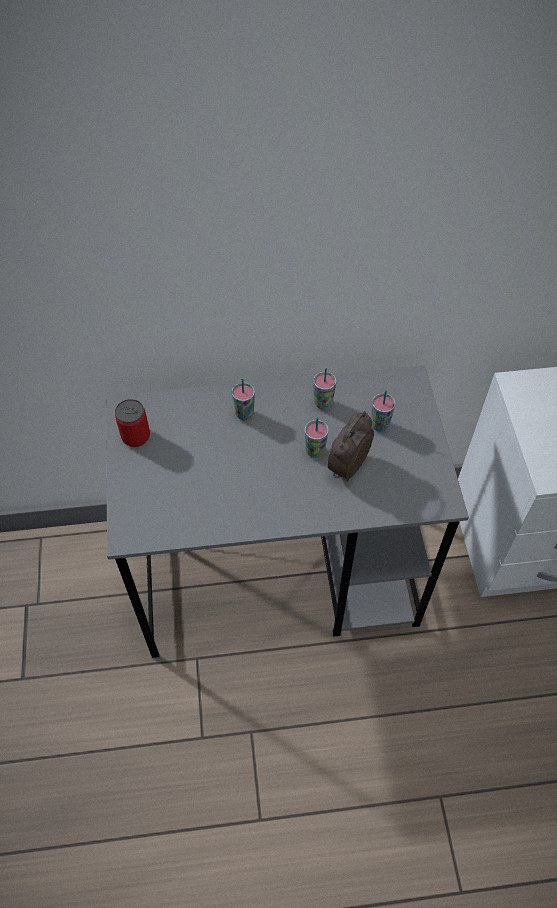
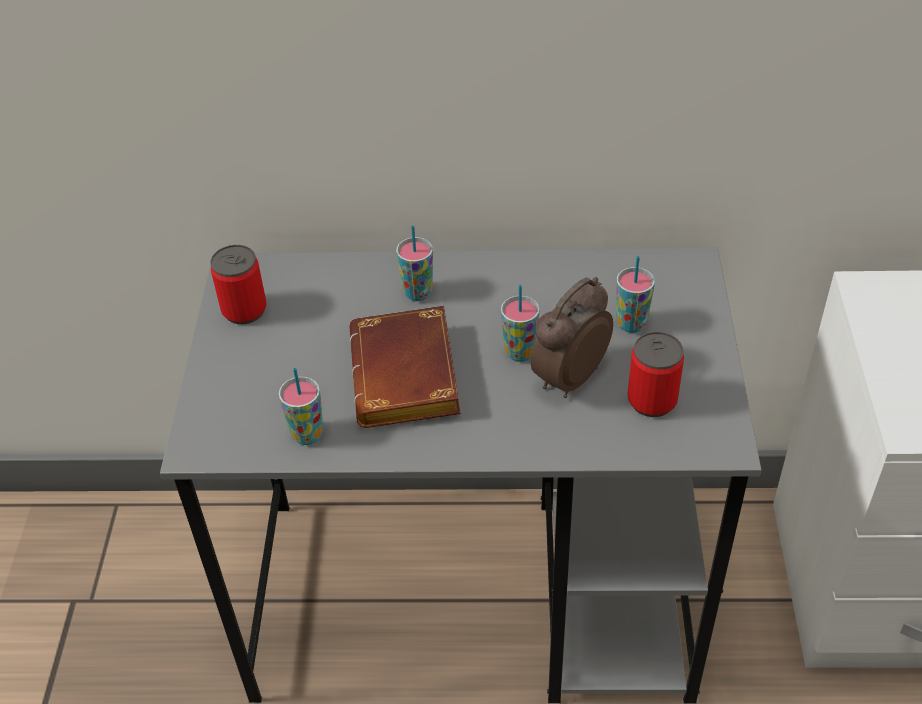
camera: 10 degrees right, 10 degrees down
cup [313,368,337,409] -> cup moved to [279,368,323,445]
none -> brown book [349,306,460,428]
none -> can [628,332,684,417]

